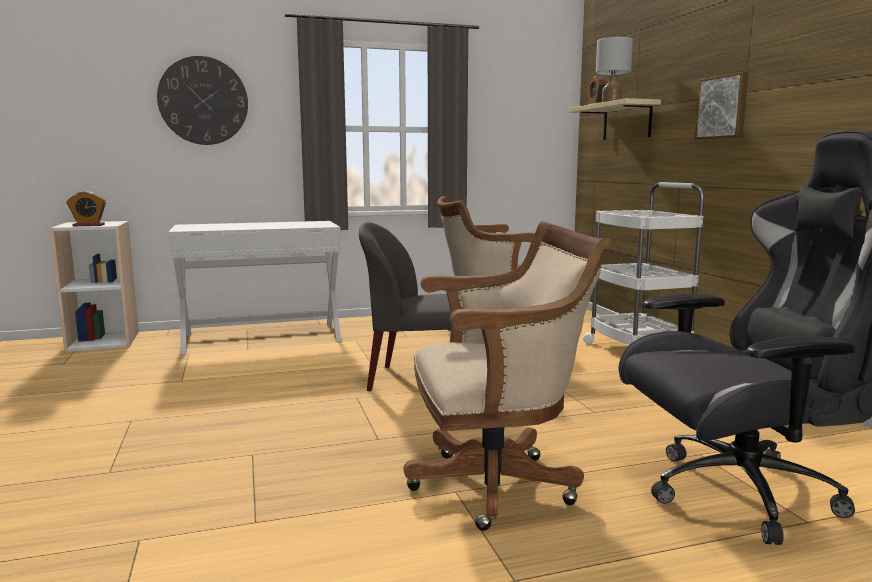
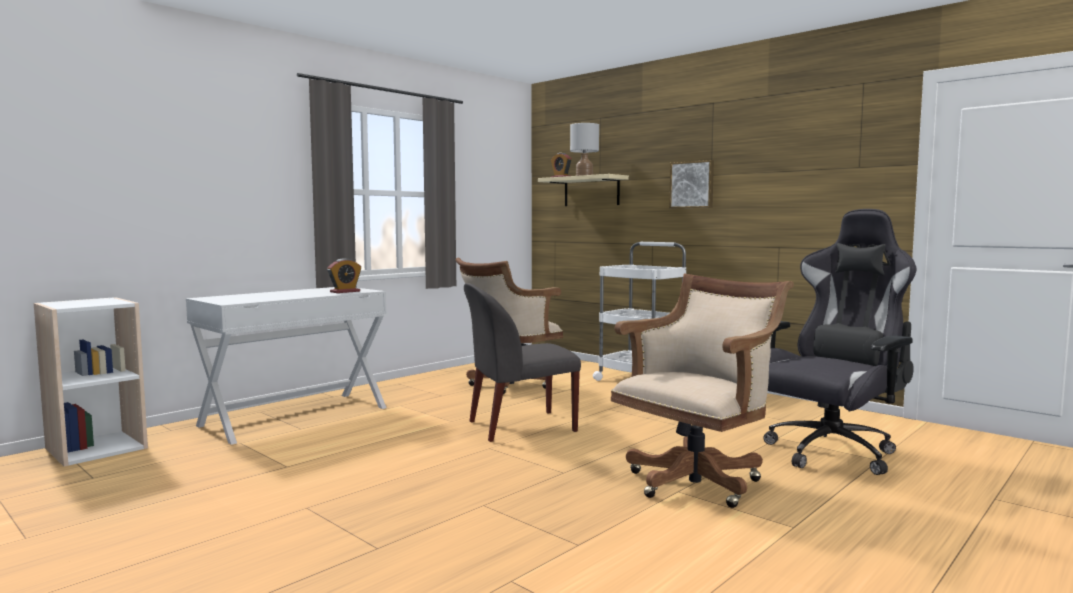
camera: 30 degrees left, 5 degrees down
alarm clock [67,192,106,226] -> alarm clock moved to [327,258,361,293]
wall clock [157,56,248,145] -> none

